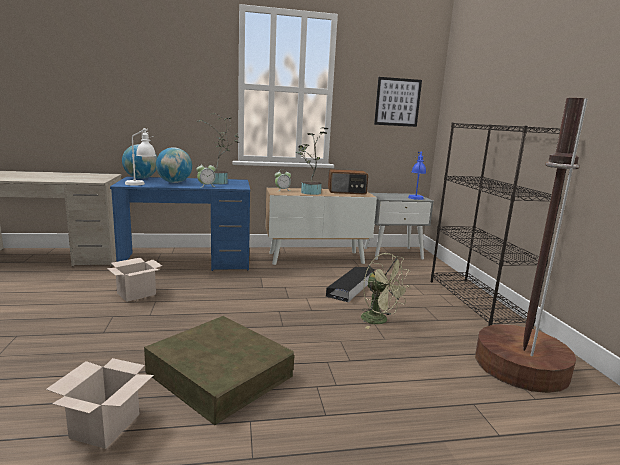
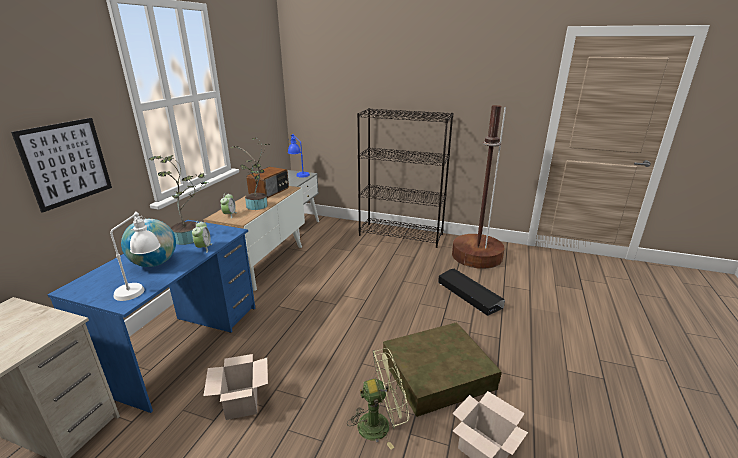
camera: 60 degrees left, 10 degrees up
globe [122,144,157,179] -> none
black storage box [326,267,375,302] -> black storage box moved to [438,269,505,316]
green fan [361,253,411,329] -> green fan moved to [347,348,409,450]
picture [374,77,422,127] -> picture moved to [11,118,112,212]

